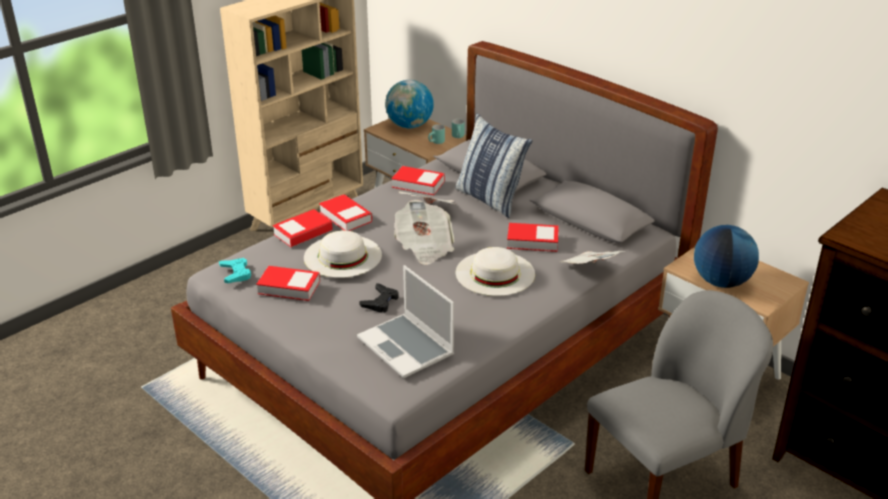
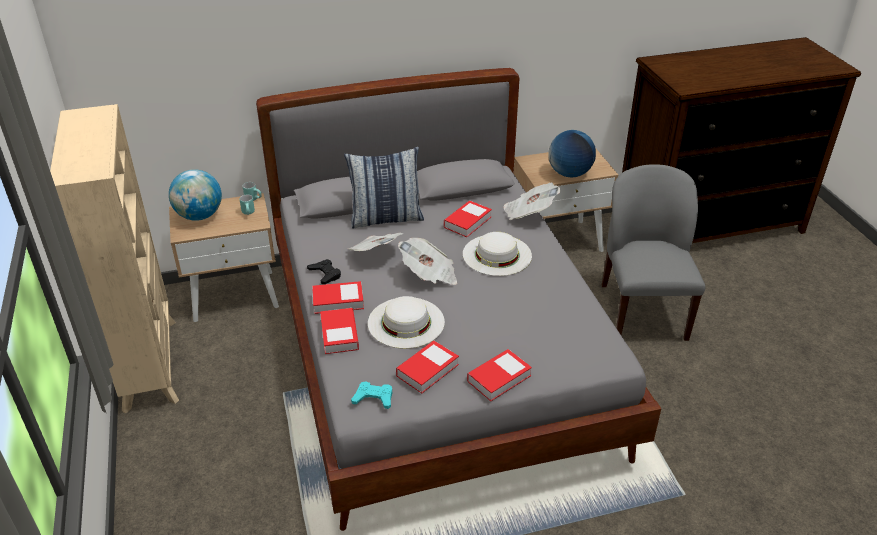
camera: 60 degrees left, 5 degrees up
laptop [357,265,454,378] -> none
black game controller [359,283,399,313] -> black game controller moved to [307,259,341,284]
book [391,166,445,195] -> book moved to [467,349,532,401]

